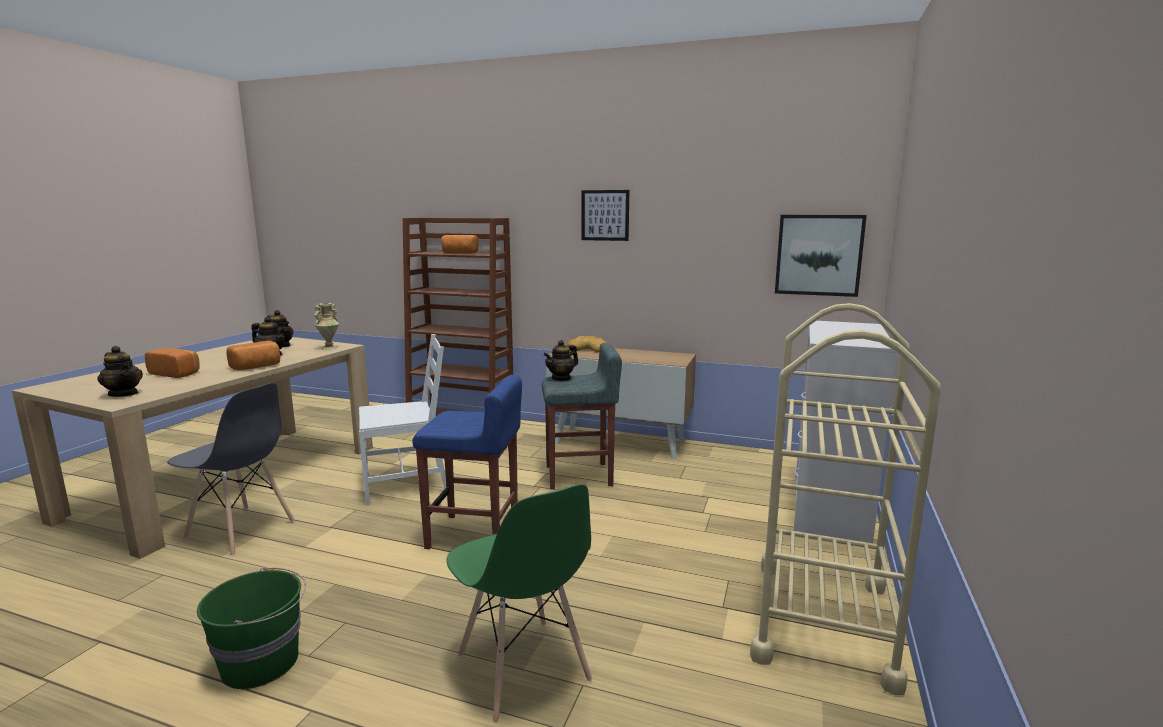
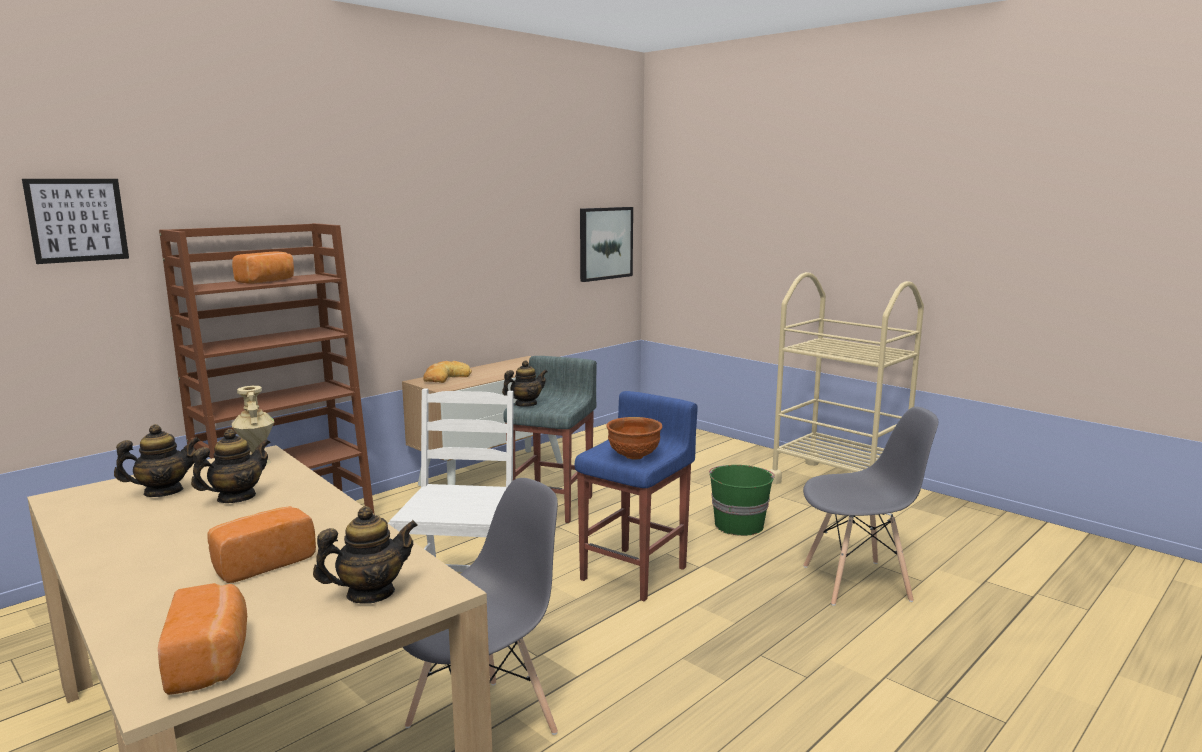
camera: 65 degrees left, 0 degrees up
green bucket [197,568,306,689] -> green bucket moved to [709,465,775,536]
bread [227,341,280,370] -> bread moved to [158,583,247,695]
green chair [446,484,592,723] -> grey chair [803,407,938,606]
teapot [544,340,578,381] -> teapot turned 105 degrees counterclockwise [502,360,548,407]
picture [582,190,629,241] -> picture moved to [22,179,129,264]
white dresser [794,321,897,543] -> none
none -> brown bowl [606,417,662,460]

